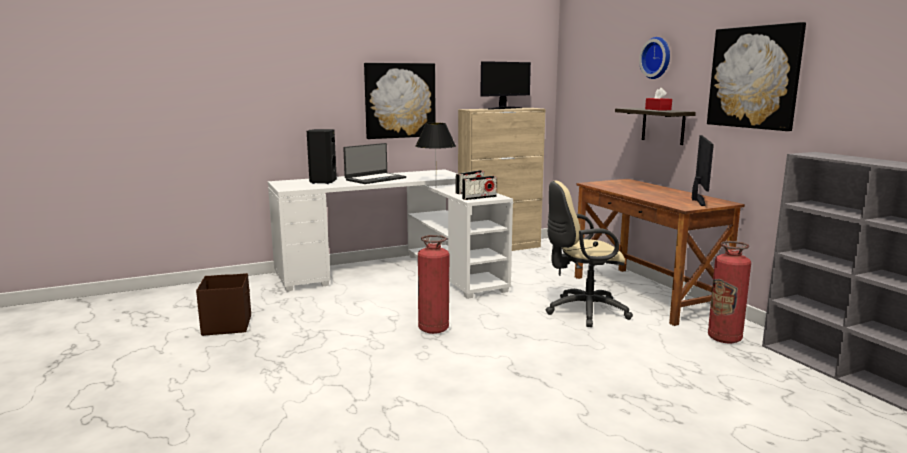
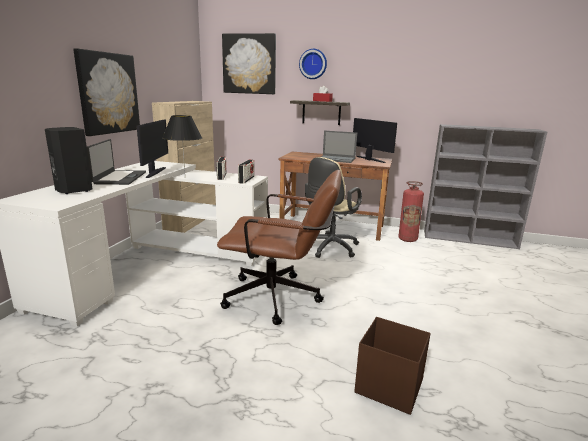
camera: 50 degrees left, 5 degrees up
brown storage box [196,273,251,336] -> brown storage box moved to [354,317,431,415]
fire extinguisher [418,235,449,334] -> brown office chair [217,170,342,325]
monitor [480,61,531,110] -> monitor moved to [137,119,168,178]
picture [707,22,806,131] -> picture moved to [222,33,276,94]
none -> laptop [321,130,357,163]

